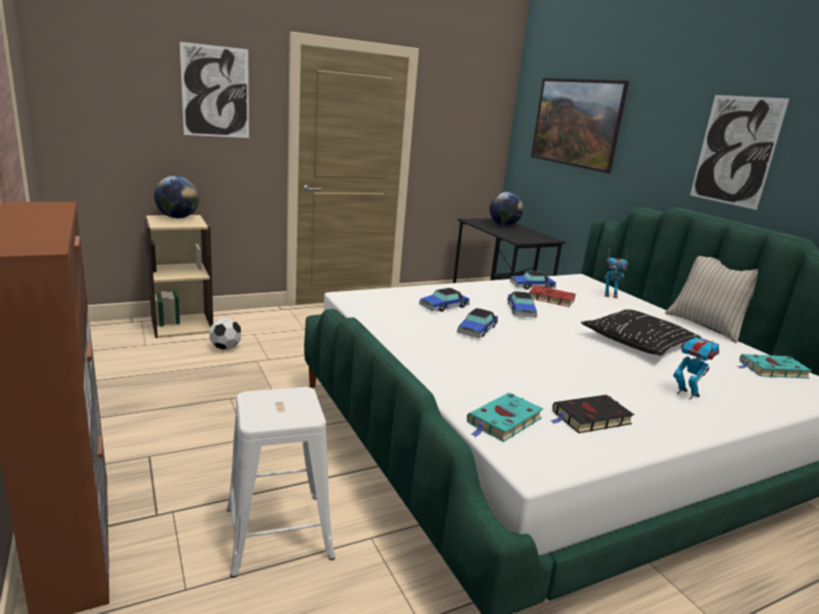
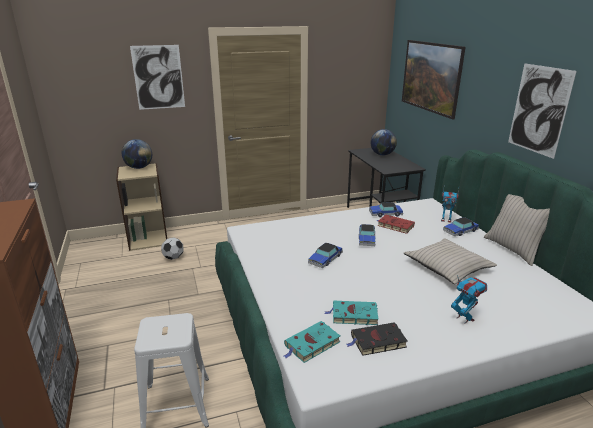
camera: 10 degrees right, 5 degrees up
toy car [419,288,470,312] -> toy car moved to [443,217,479,236]
black pillow [581,309,701,356] -> beige pillow [404,238,497,284]
turquoise book [737,354,812,378] -> turquoise book moved to [324,301,379,325]

